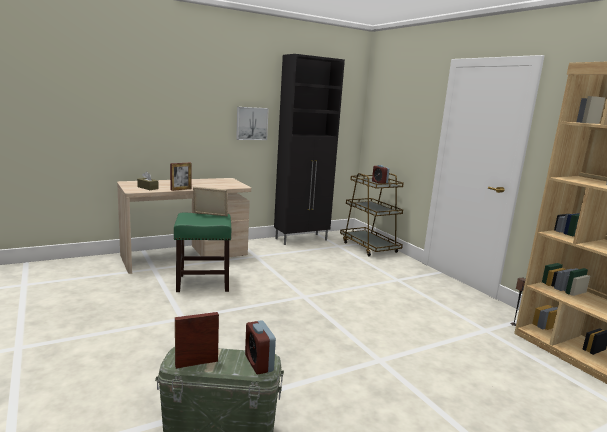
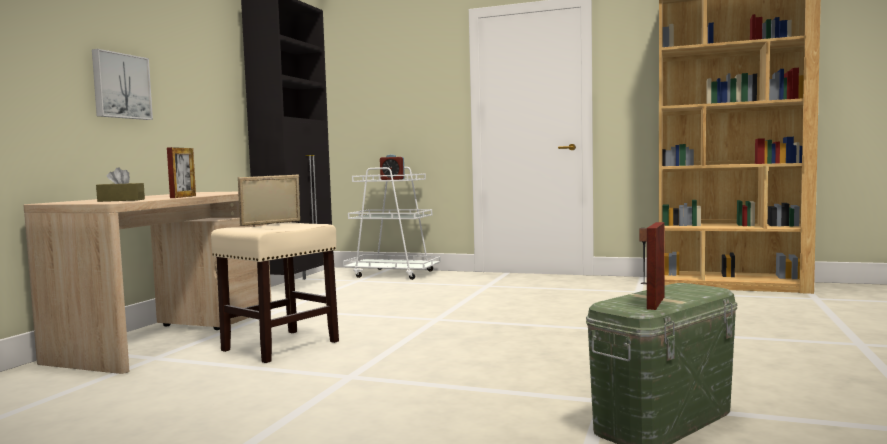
camera: 40 degrees left, 10 degrees down
green stool [174,213,231,292] -> beige stool [211,222,339,363]
picture [236,107,269,140] -> picture moved to [92,49,153,120]
alarm clock [245,320,276,374] -> none
brown cart [340,173,404,256] -> white cart [343,167,441,280]

